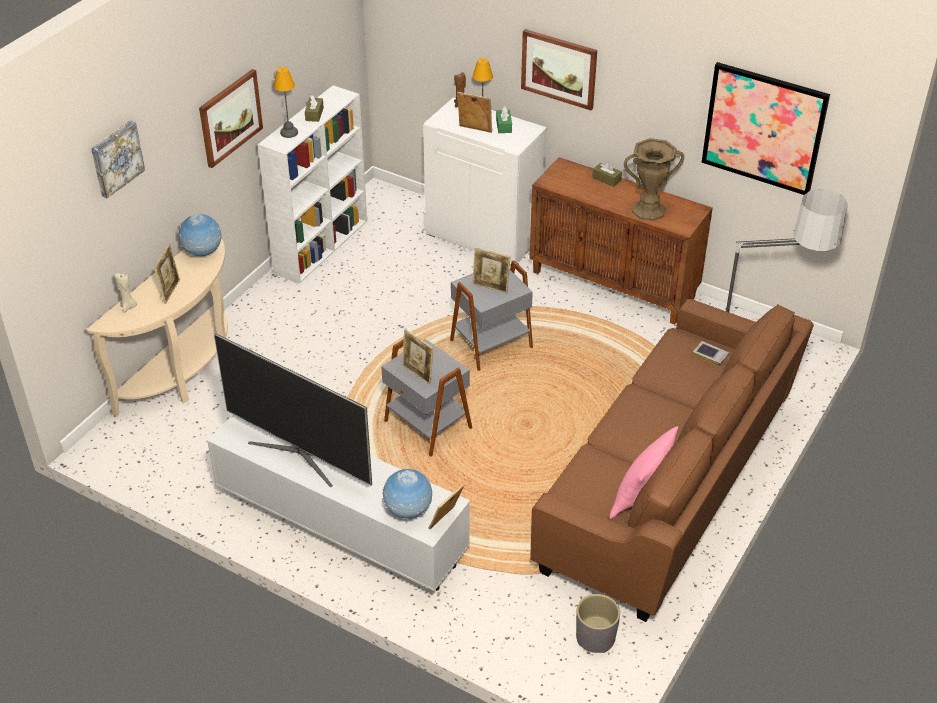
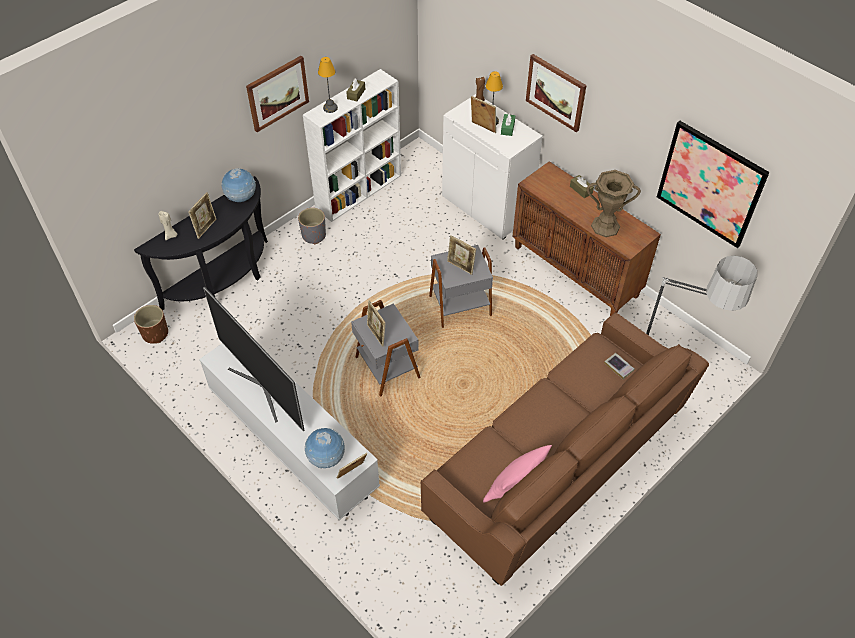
camera: 15 degrees right, 10 degrees up
beige console table [86,238,228,417] -> black console table [134,176,268,310]
picture [91,120,145,198] -> none
grey planter [576,594,620,653] -> grey planter moved to [298,208,326,244]
none -> brown planter [134,305,168,344]

